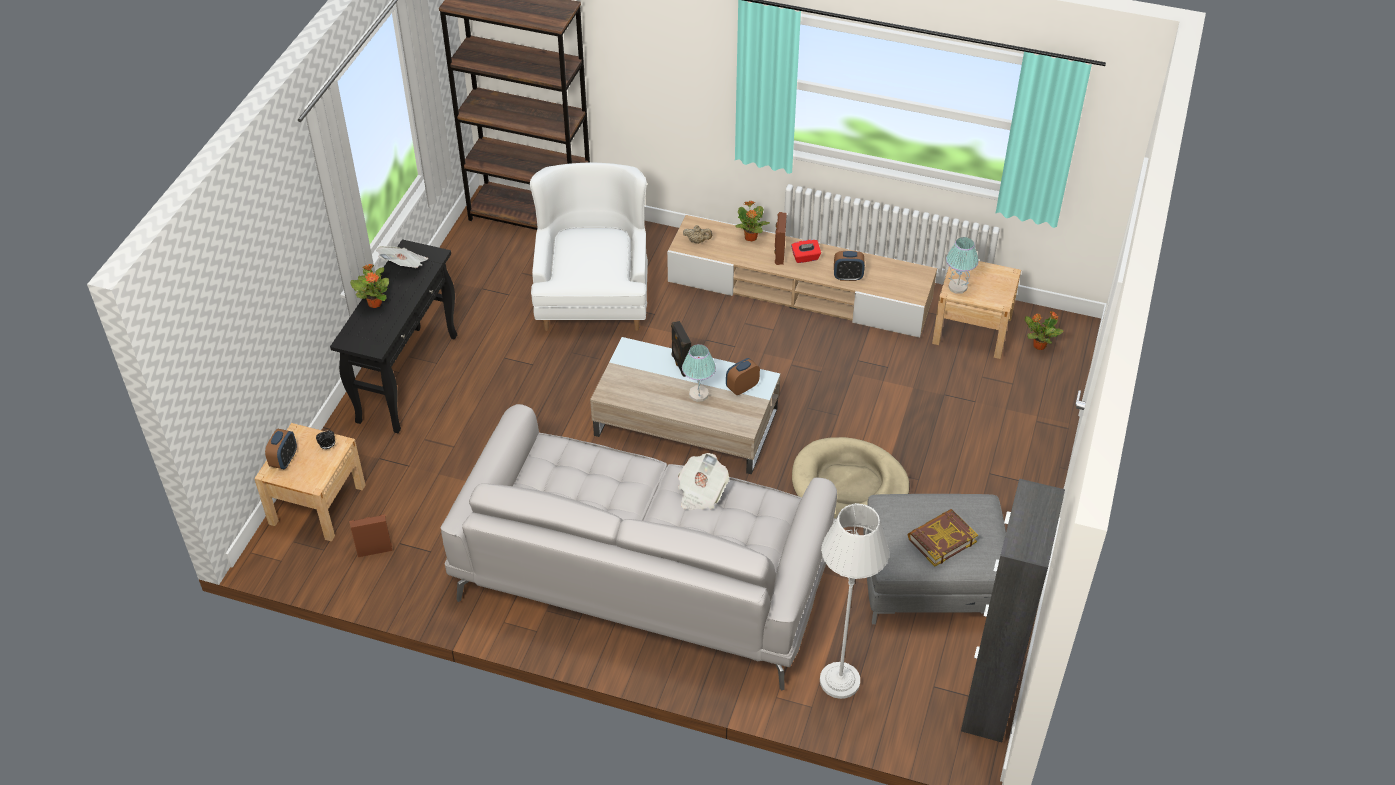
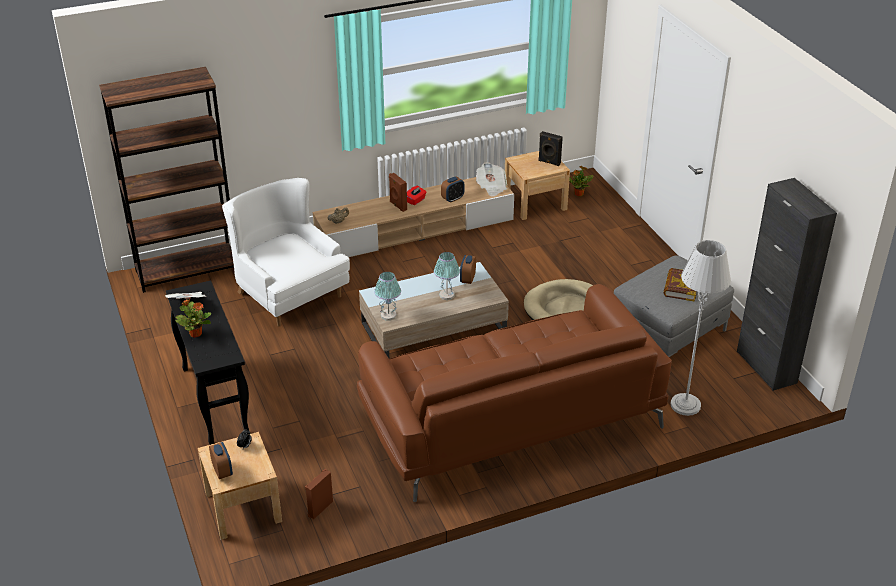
camera: 40 degrees left, 10 degrees down
grey sofa [440,404,837,690] -> brown sofa [357,284,672,502]
black speaker [671,321,691,377] -> black speaker moved to [538,131,563,166]
newspaper [678,453,729,510] -> newspaper moved to [476,162,507,197]
potted plant [735,201,770,241] -> none
table lamp [946,237,979,294] -> table lamp moved to [374,272,401,321]

